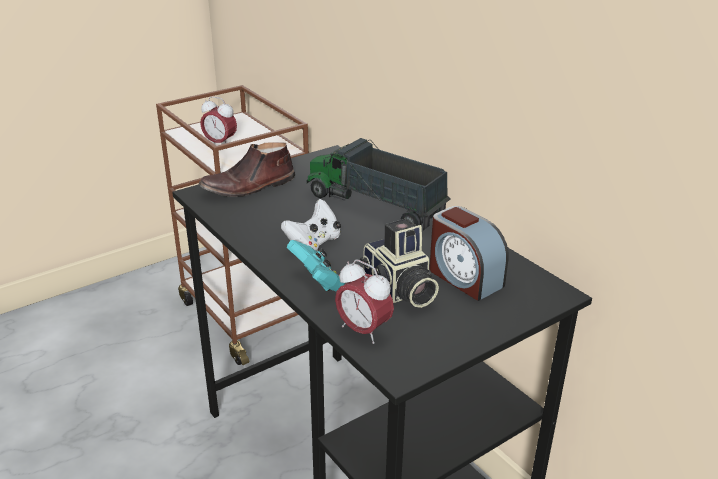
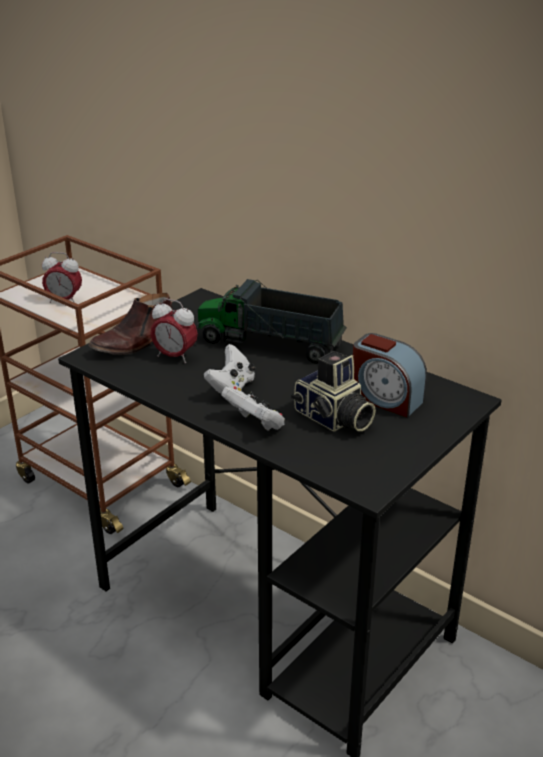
camera: 15 degrees left, 0 degrees up
turquoise game controller [287,240,345,291] -> white game controller [221,387,285,431]
alarm clock [335,259,394,344] -> alarm clock moved to [150,298,198,364]

